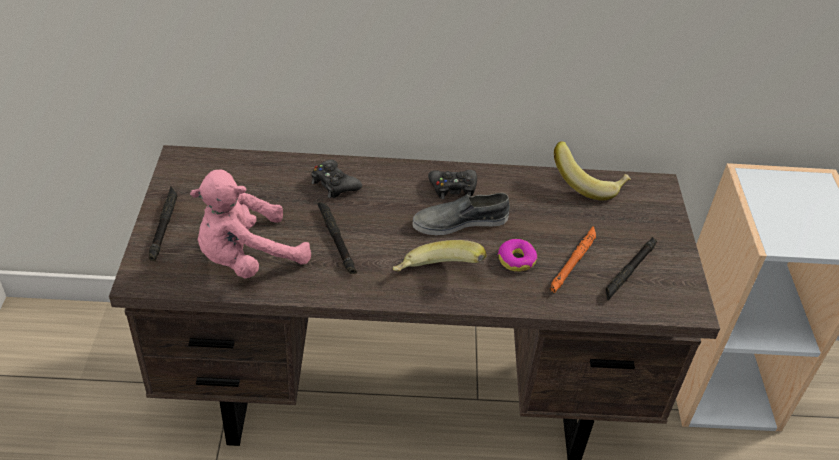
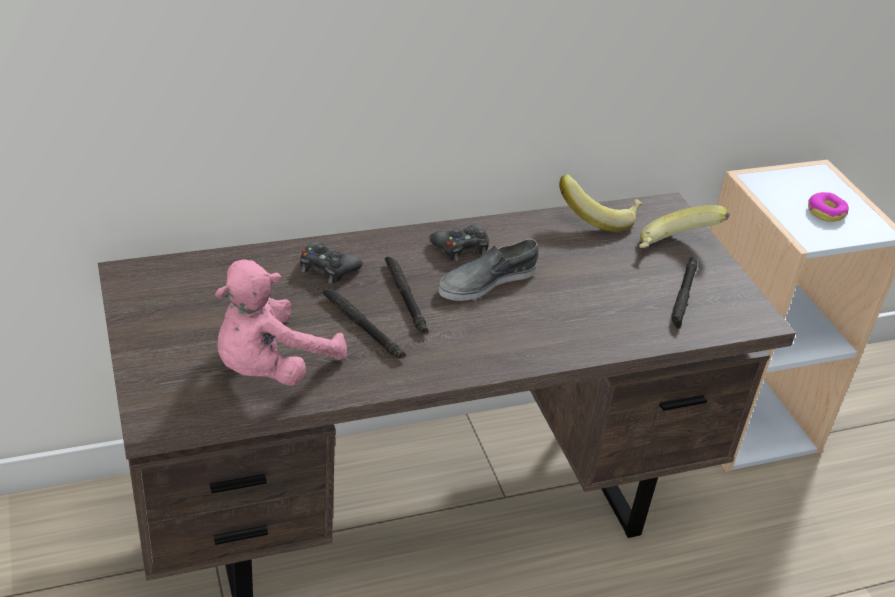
camera: 20 degrees left, 5 degrees down
black flashlight [149,186,177,262] -> black flashlight moved to [385,256,429,334]
banana [393,240,487,272] -> banana moved to [639,205,729,248]
donut [498,239,537,272] -> donut moved to [808,192,849,222]
orange flashlight [549,226,596,294] -> none

